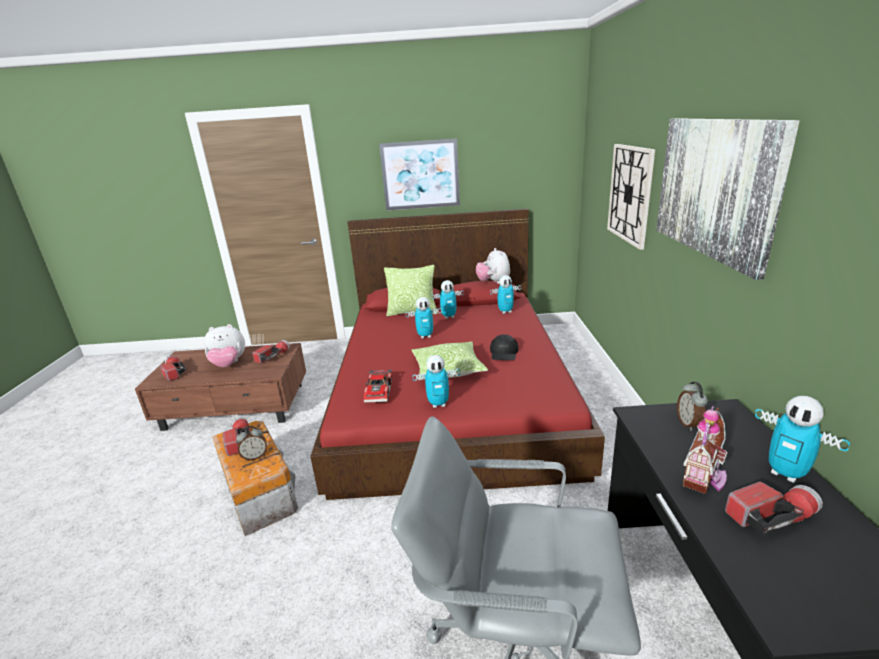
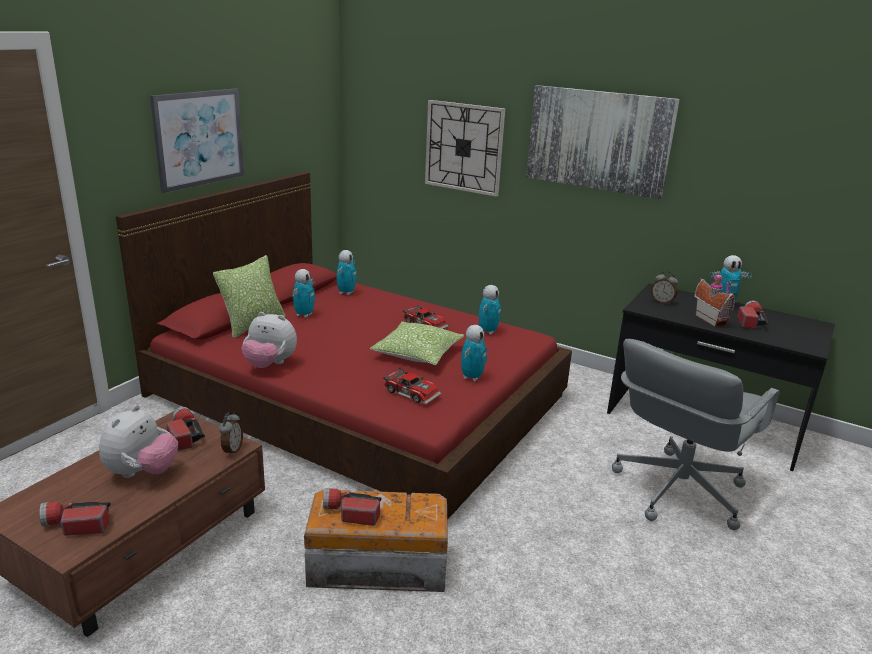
camera: 60 degrees left, 0 degrees up
alarm clock [236,426,267,461] -> alarm clock moved to [219,412,243,456]
toy robot [405,297,442,339] -> toy robot moved to [479,285,501,335]
plush toy [476,248,510,284] -> plush toy moved to [242,312,297,368]
black cap [490,334,518,360] -> toy car [403,305,448,329]

